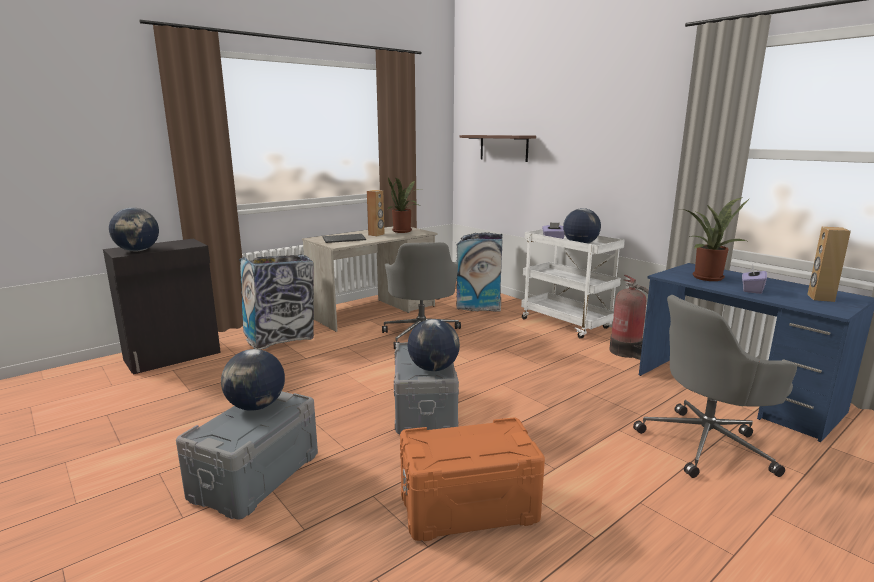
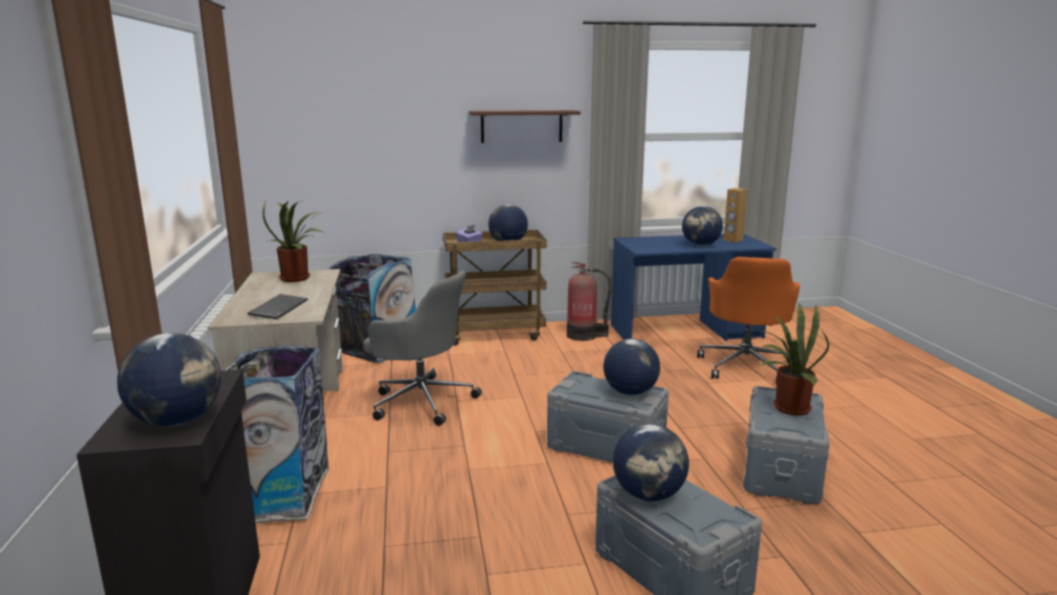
camera: 60 degrees left, 0 degrees up
brown speaker [367,190,385,236] -> none
orange storage box [400,417,545,541] -> grey storage box [743,386,830,504]
brown shelf [459,135,536,162] -> brown shelf moved to [469,110,580,143]
white cart [521,229,625,339] -> brown cart [443,230,547,346]
grey office chair [633,295,797,478] -> orange office chair [697,257,800,385]
potted plant [681,197,749,281] -> potted plant moved to [759,303,829,415]
purple tissue box [742,265,767,294] -> globe [682,206,723,246]

